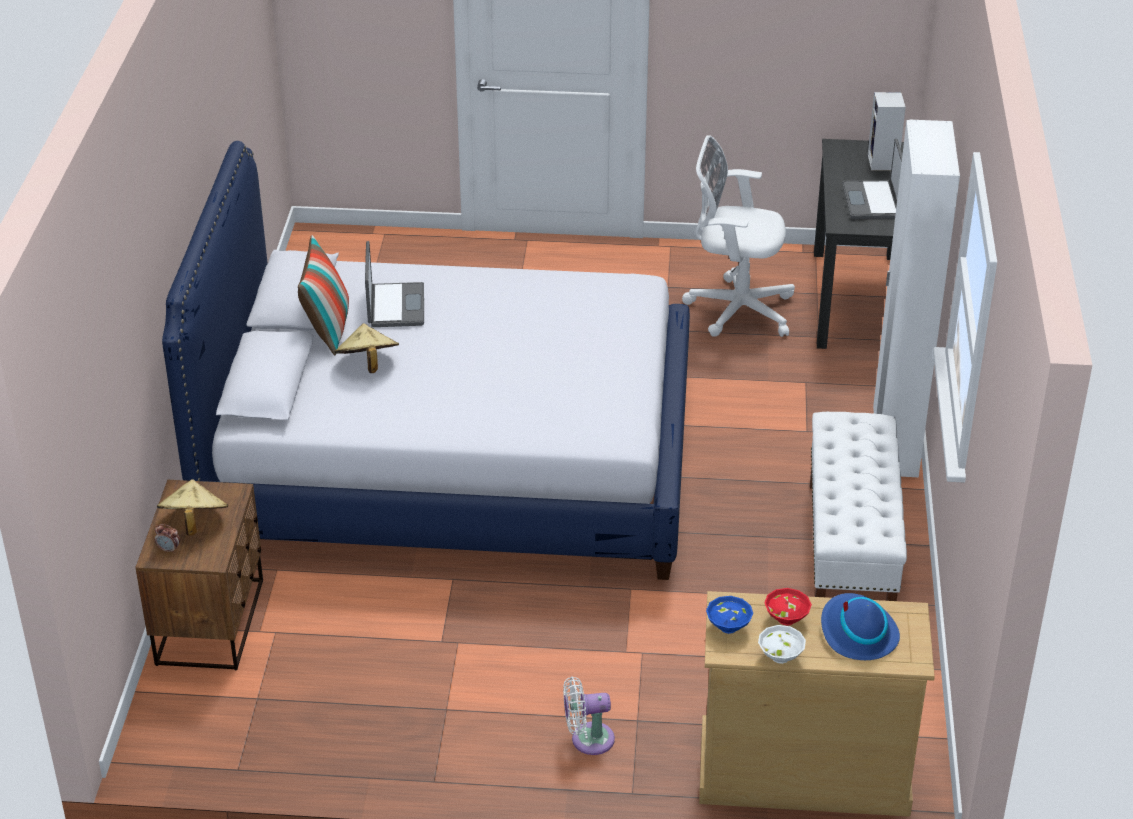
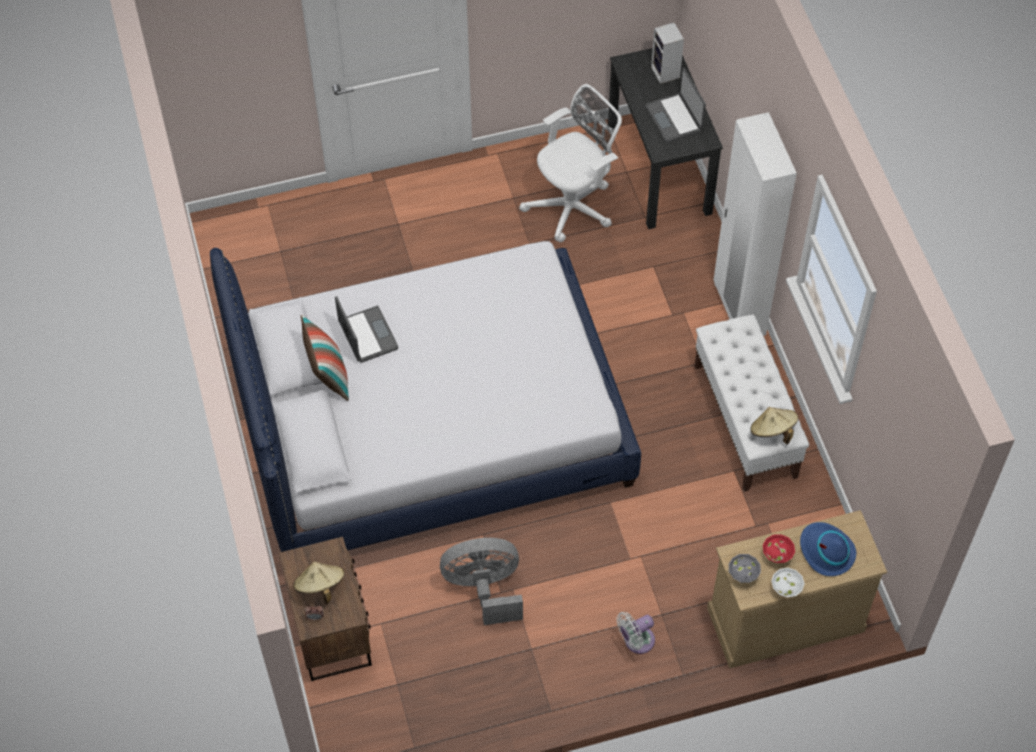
camera: 20 degrees left, 20 degrees up
beige hat [334,324,399,373] -> beige hat moved to [750,407,798,444]
white office chair [682,135,795,337] -> white office chair turned 150 degrees clockwise [519,84,622,242]
blue bowl [706,596,753,634] -> grey bowl [729,554,761,583]
none -> grey fan [440,538,523,625]

